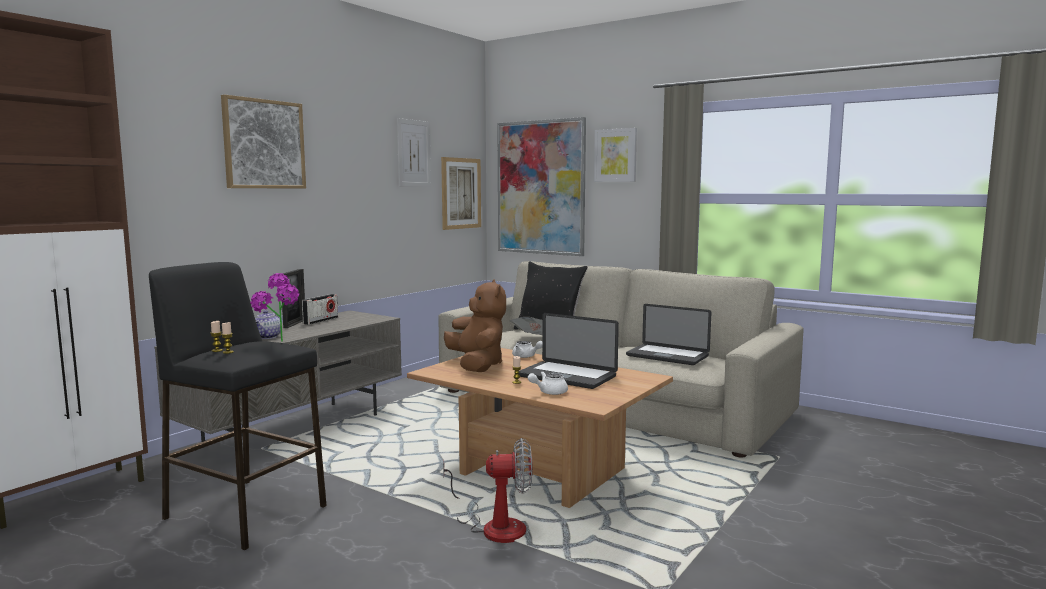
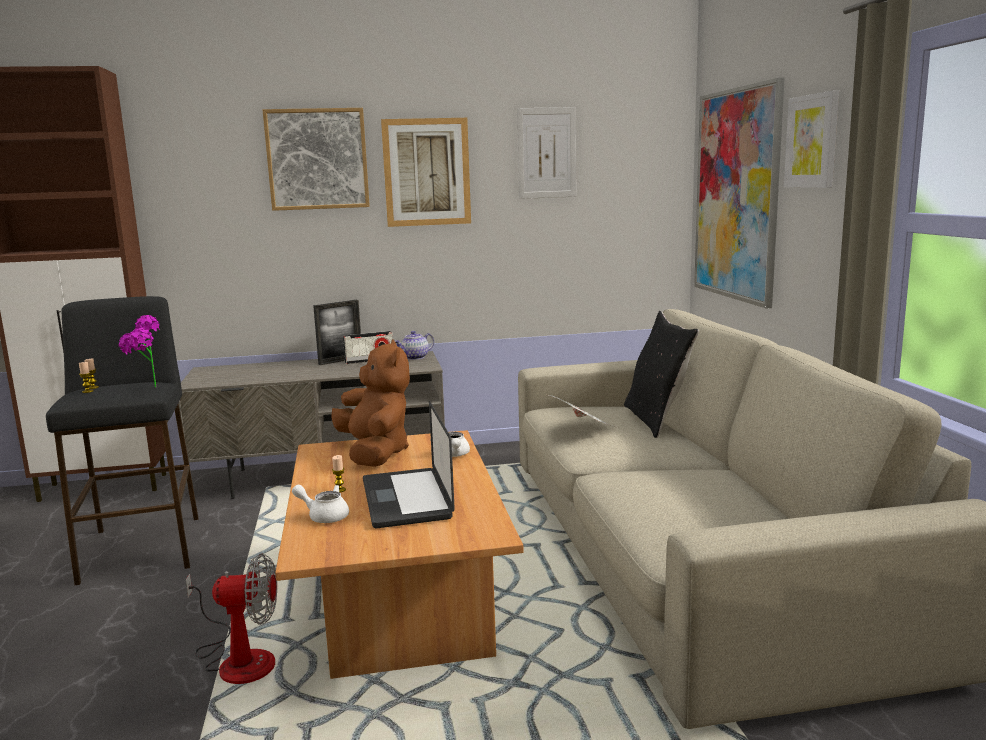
camera: 45 degrees right, 5 degrees up
teapot [255,310,281,339] -> teapot moved to [395,331,434,360]
picture [441,157,481,230] -> picture moved to [381,118,471,227]
fan [443,438,533,543] -> fan turned 45 degrees counterclockwise [185,553,277,684]
brown plush toy [444,279,506,372] -> brown plush toy turned 45 degrees counterclockwise [331,339,410,467]
laptop [626,304,711,365] -> none

